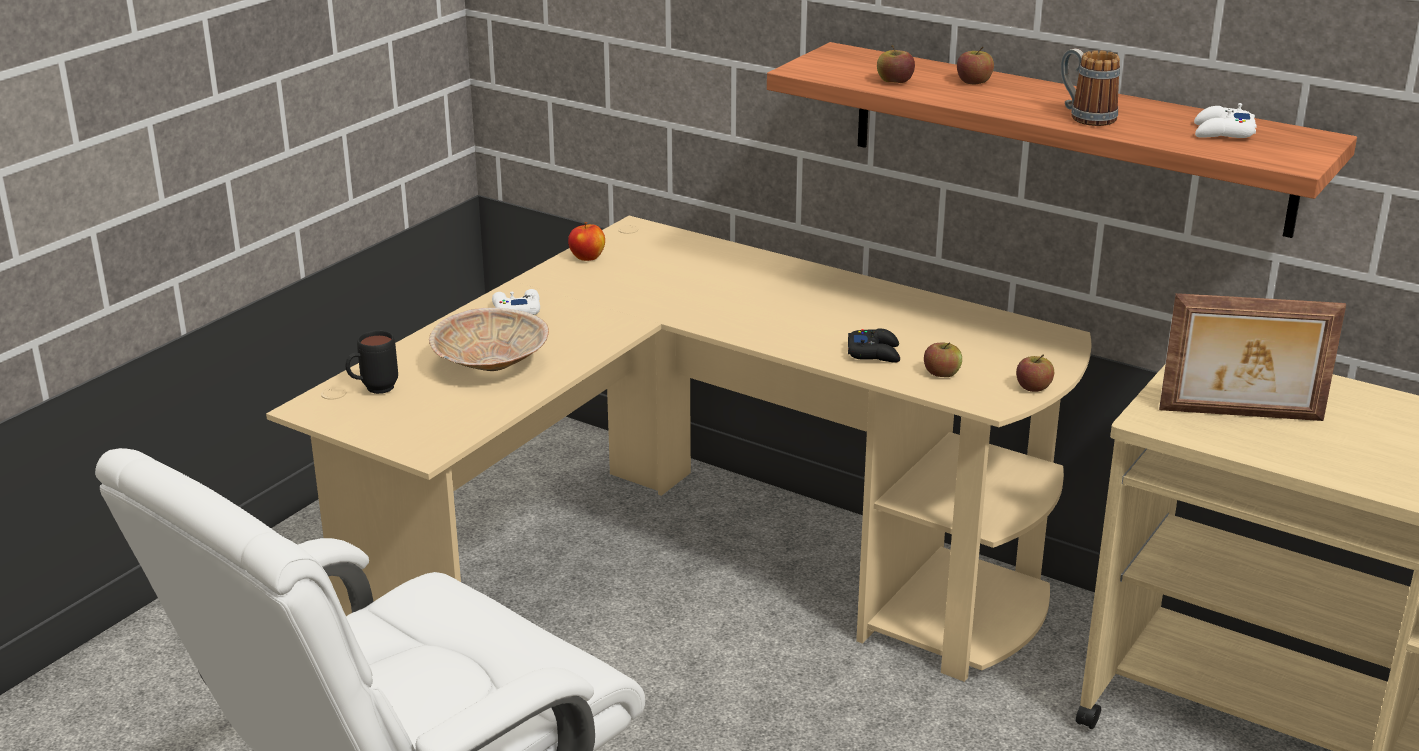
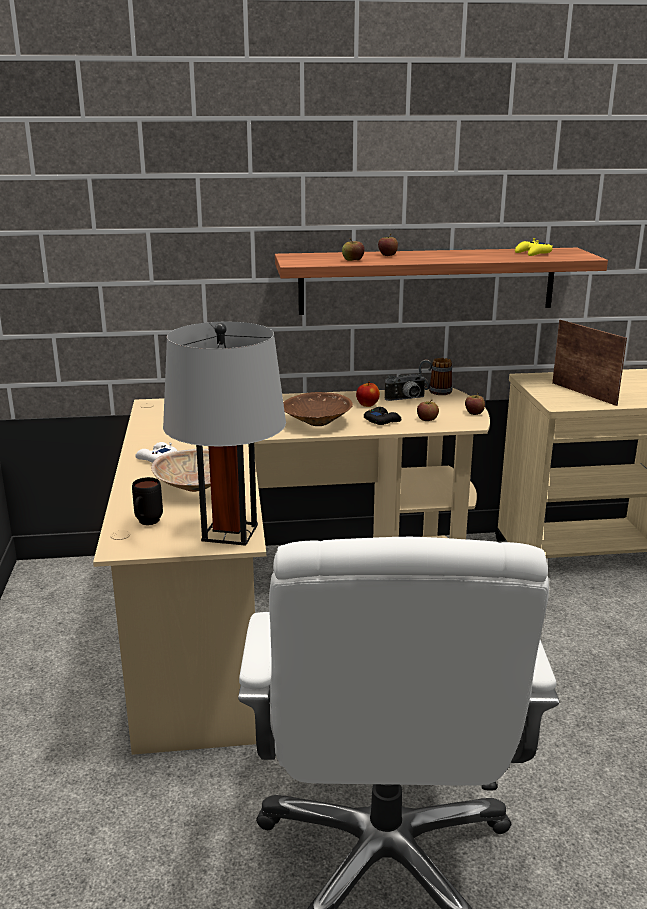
camera: 40 degrees left, 5 degrees down
apple [568,222,605,261] -> apple moved to [356,381,380,407]
mug [1061,48,1120,126] -> mug moved to [419,358,453,395]
picture frame [1159,293,1346,421] -> picture frame turned 90 degrees counterclockwise [552,320,627,406]
white game controller [1194,103,1257,138] -> yellow game controller [515,238,553,256]
none -> grey table lamp [163,322,286,546]
none -> brown bowl [283,392,353,426]
none -> camera [385,373,426,401]

